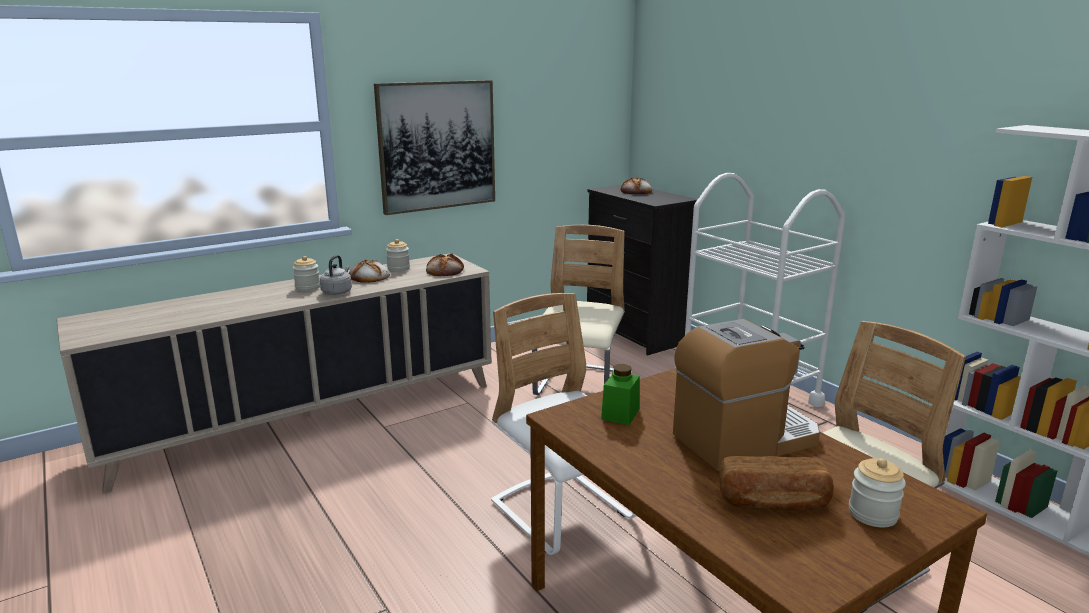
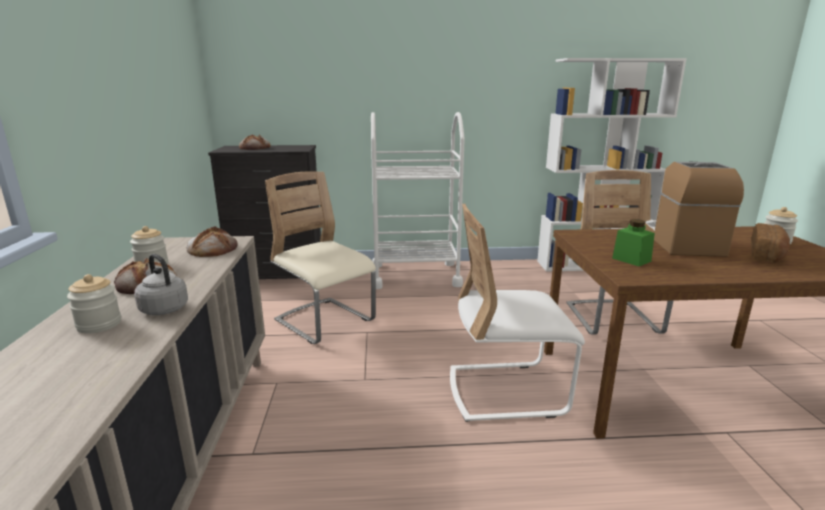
camera: 60 degrees left, 0 degrees up
picture [374,80,495,215] -> none

